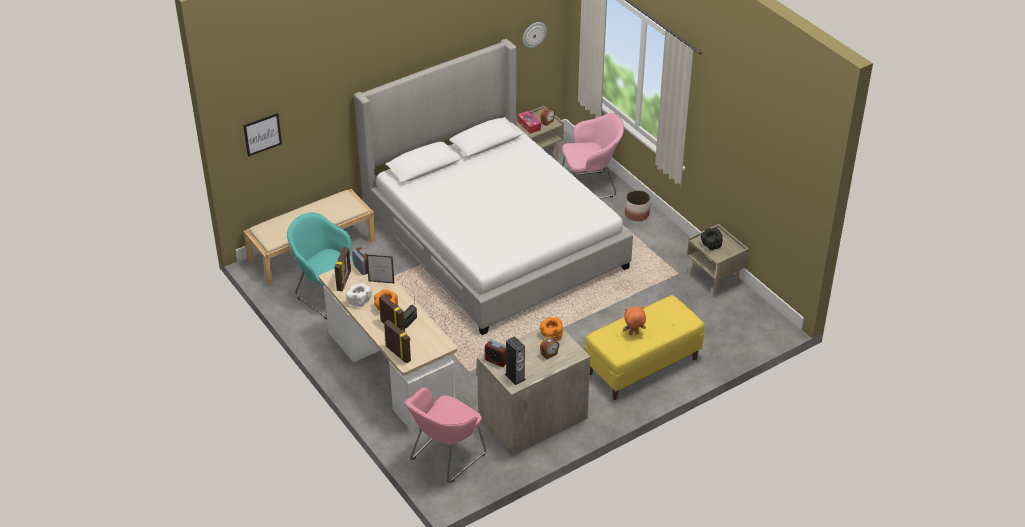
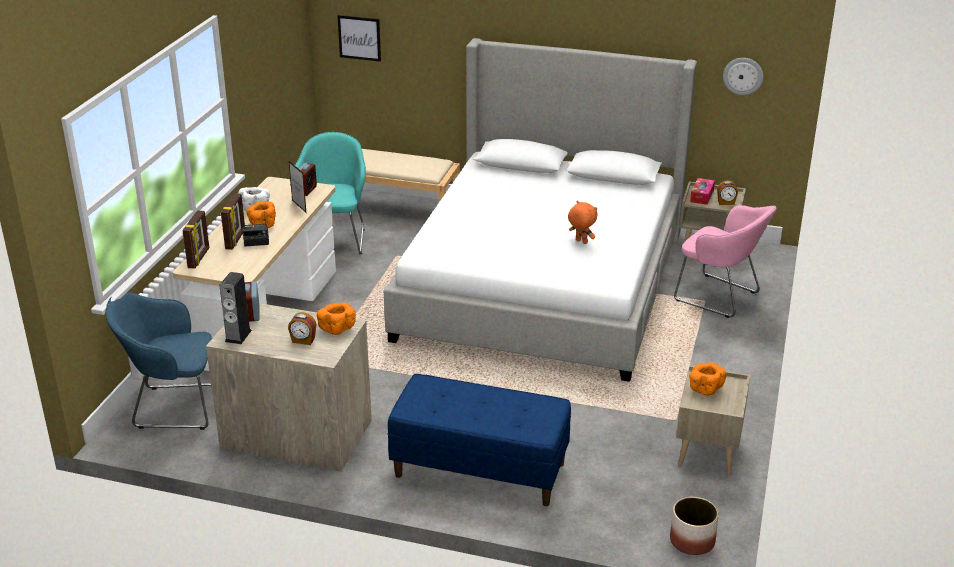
camera: 50 degrees right, 10 degrees down
picture frame [334,247,351,291] -> none
pink armchair [405,387,486,483] -> blue armchair [105,292,212,430]
yellow bench [585,295,705,400] -> blue bench [388,374,571,506]
orange plush toy [623,306,646,335] -> orange plush toy moved to [568,201,597,244]
planter [625,190,650,221] -> planter moved to [670,497,719,555]
black bowl [701,228,723,250] -> orange bowl [689,362,726,395]

